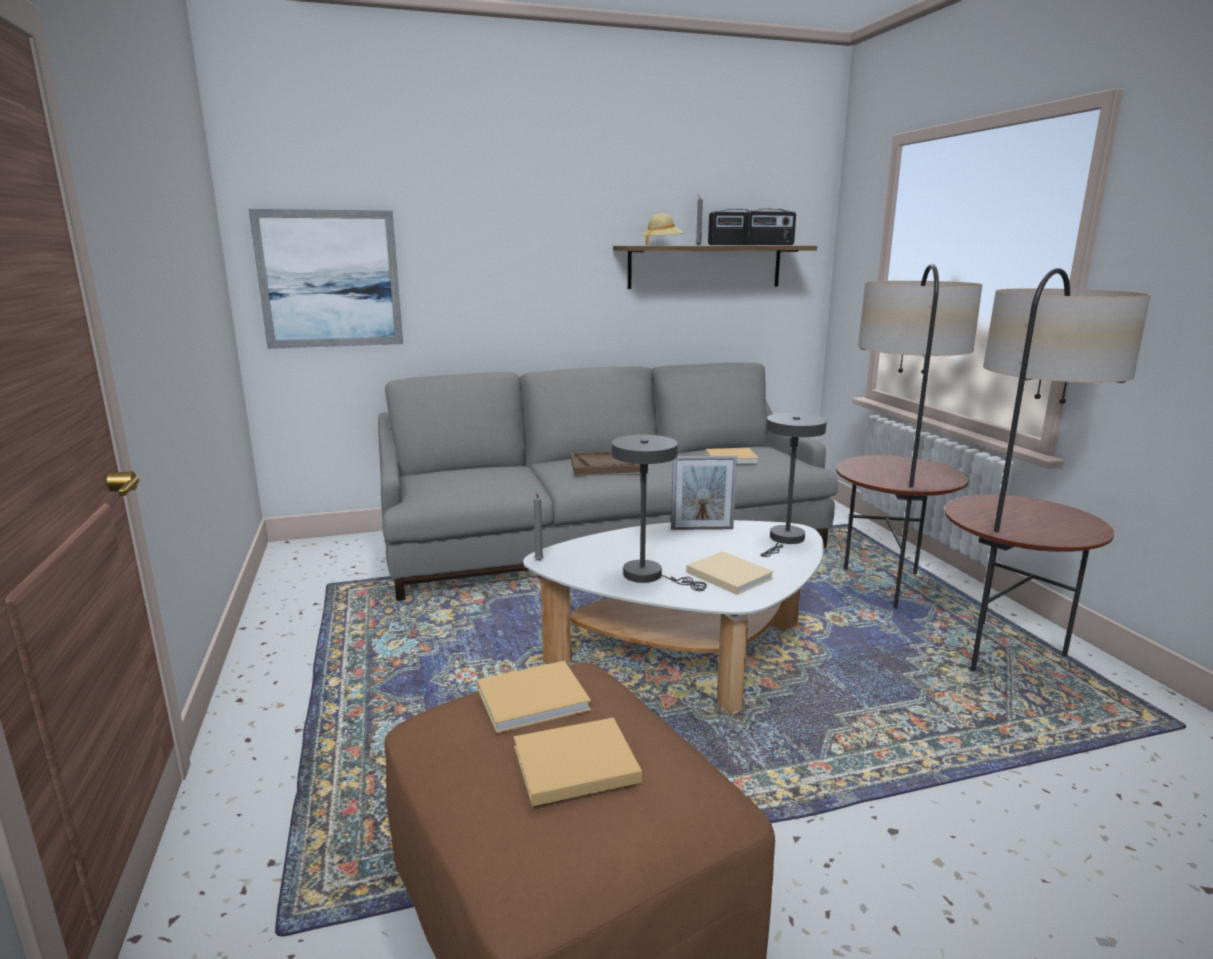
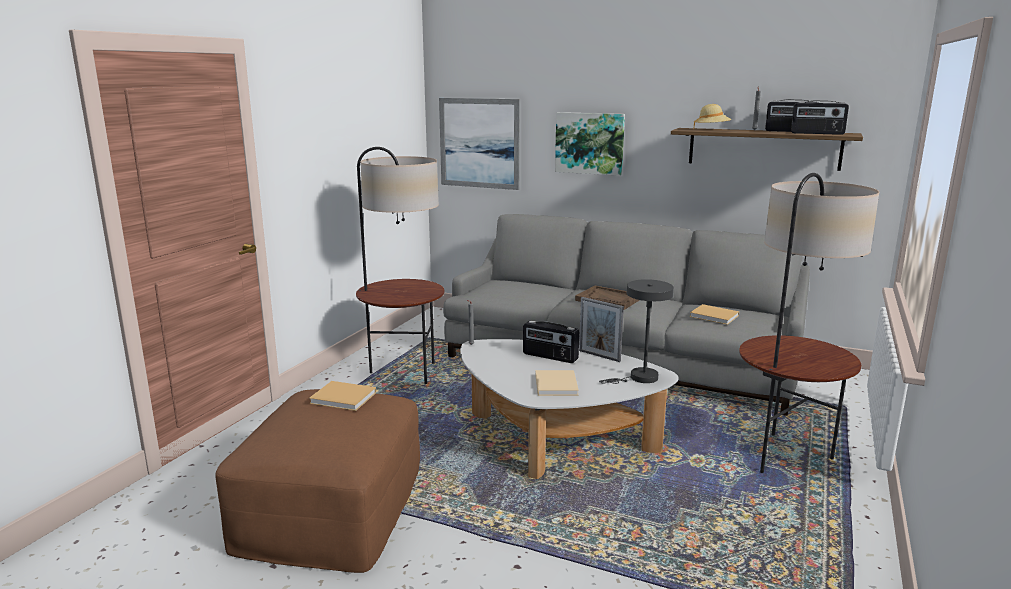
camera: 40 degrees right, 0 degrees up
beige book [514,717,642,806] -> none
grey table lamp [611,434,707,591] -> none
floor lamp [944,268,1151,671] -> floor lamp moved to [356,147,444,384]
none -> radio [523,320,579,363]
none -> picture [555,112,625,176]

